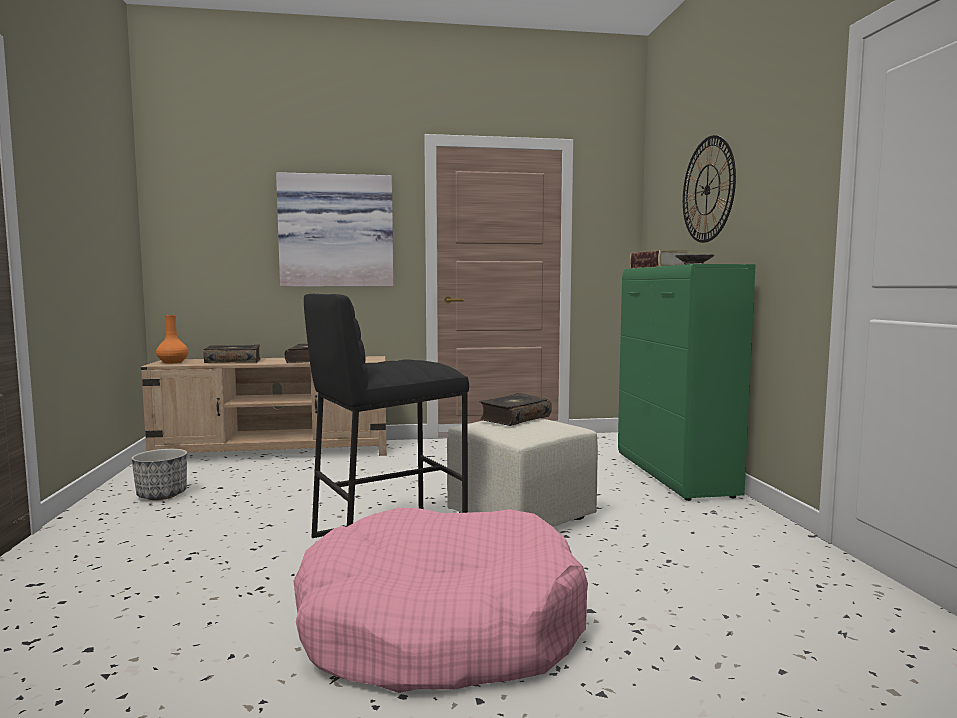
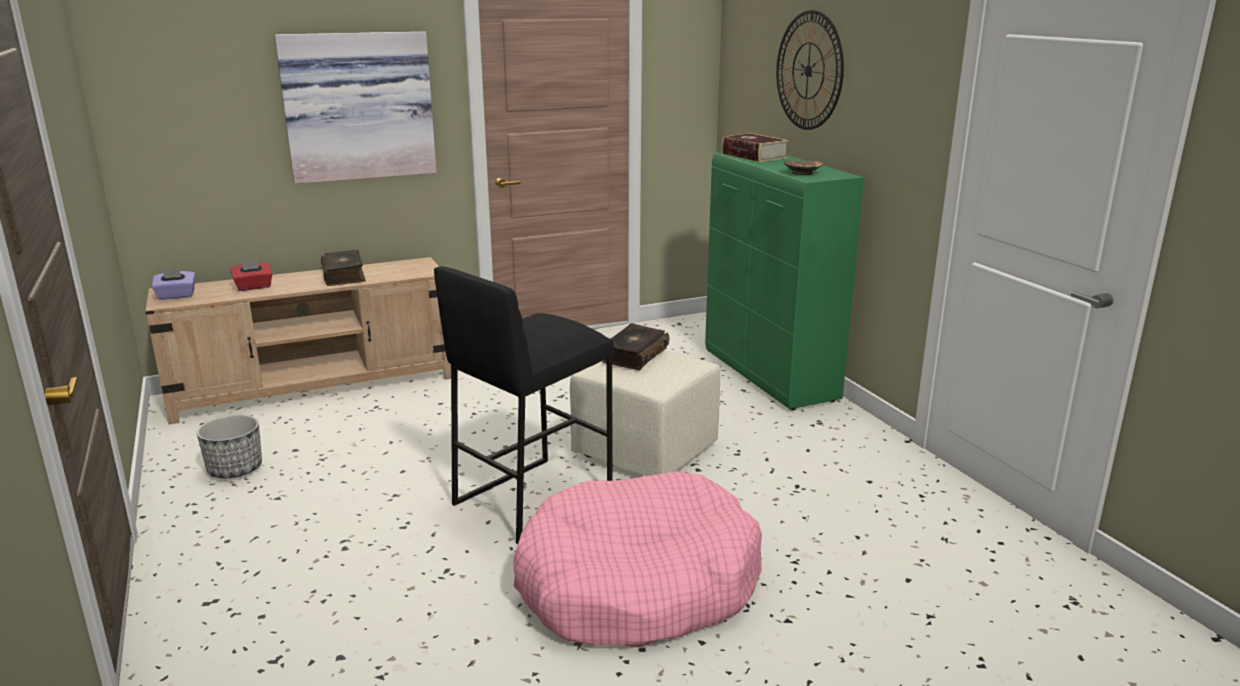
camera: 15 degrees left, 15 degrees up
orange vase [156,315,188,363] -> purple tissue box [152,269,196,300]
book [204,345,261,363] -> red tissue box [230,260,272,291]

